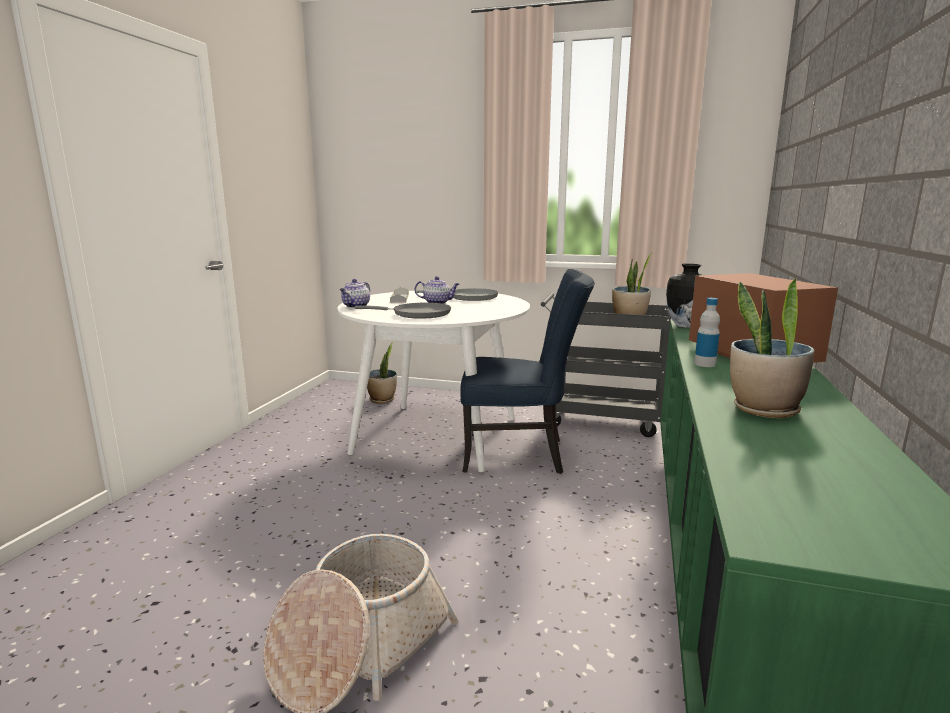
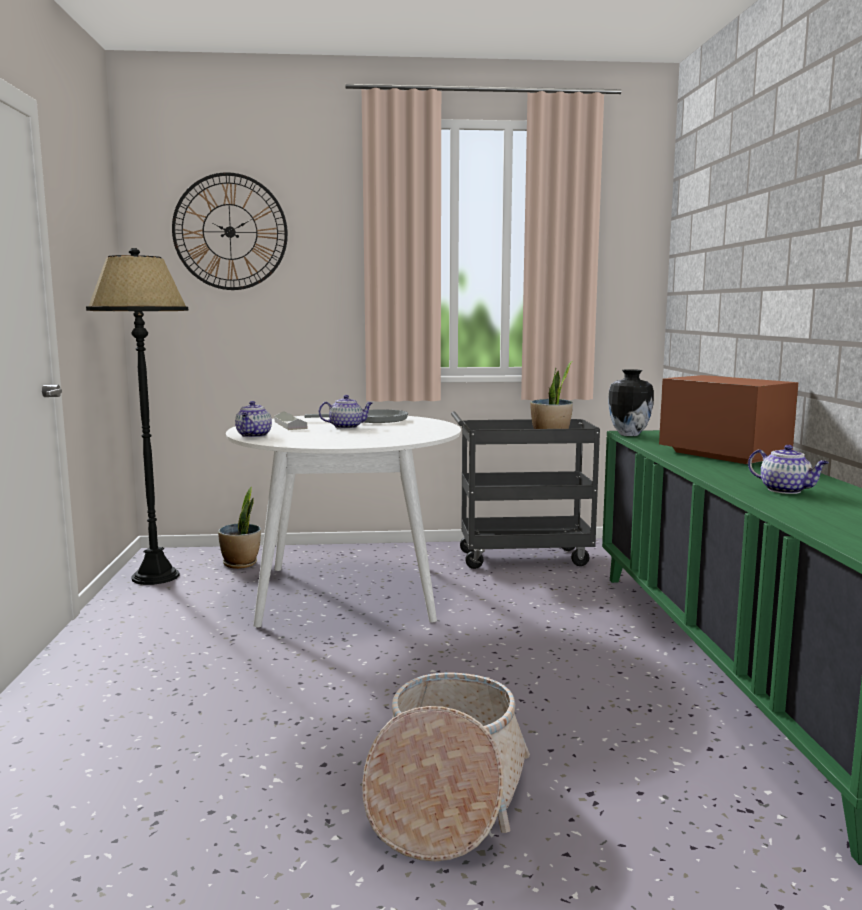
camera: 20 degrees left, 5 degrees down
grey frying pan [354,303,451,319] -> none
blue chair [460,269,595,474] -> none
bottle [694,298,720,367] -> none
potted plant [730,278,815,418] -> teapot [748,445,829,494]
none -> black floor lamp [86,248,188,585]
none -> wall clock [172,172,288,290]

